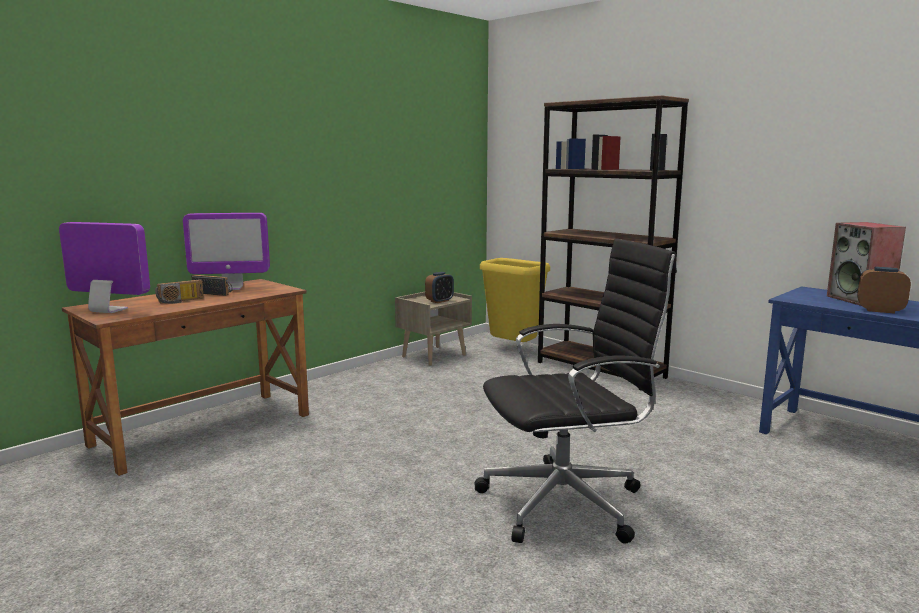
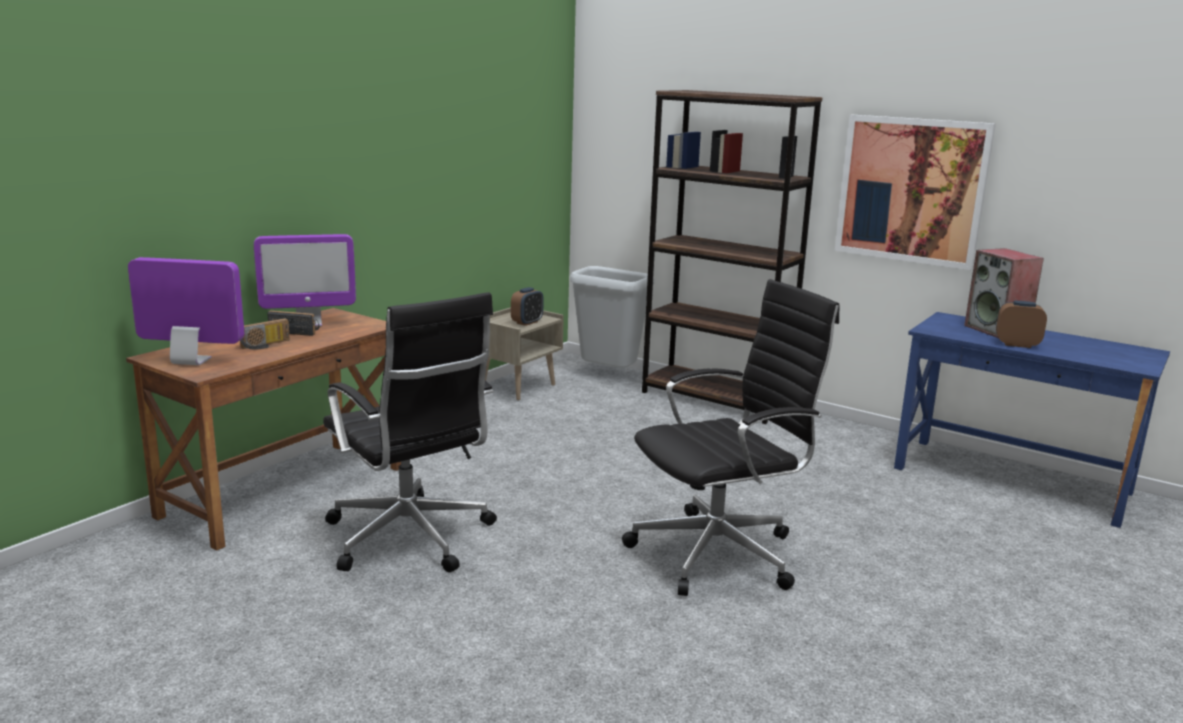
camera: 10 degrees left, 5 degrees up
yellow trash can [480,258,550,342] -> grey trash can [570,266,654,368]
none -> black office chair [323,292,497,572]
none -> picture [835,115,996,270]

